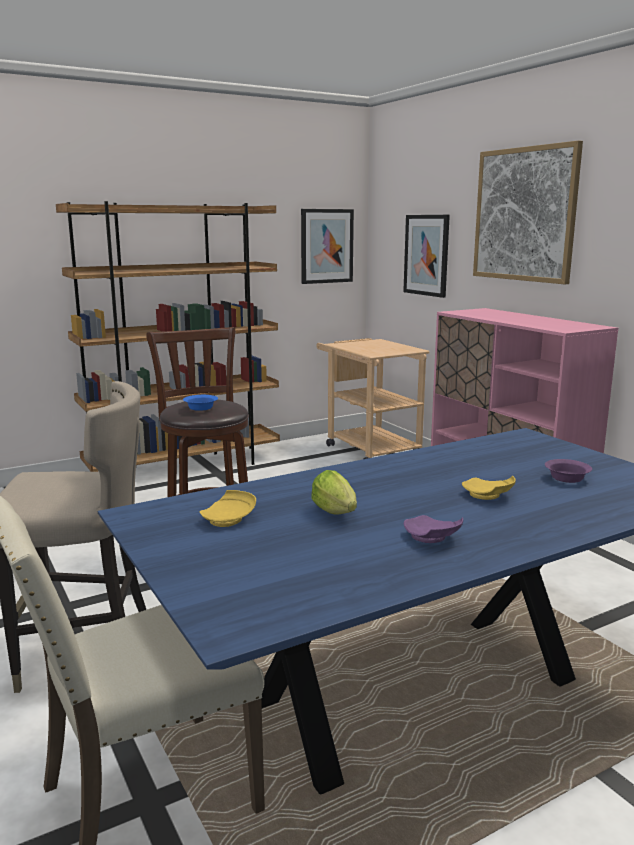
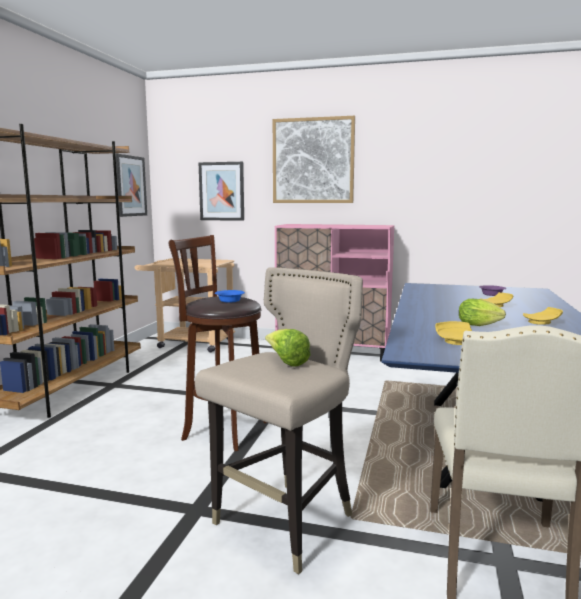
camera: 45 degrees left, 5 degrees down
purple plate [404,515,463,543] -> yellow plate [523,307,563,325]
none -> lettuce [265,329,311,367]

